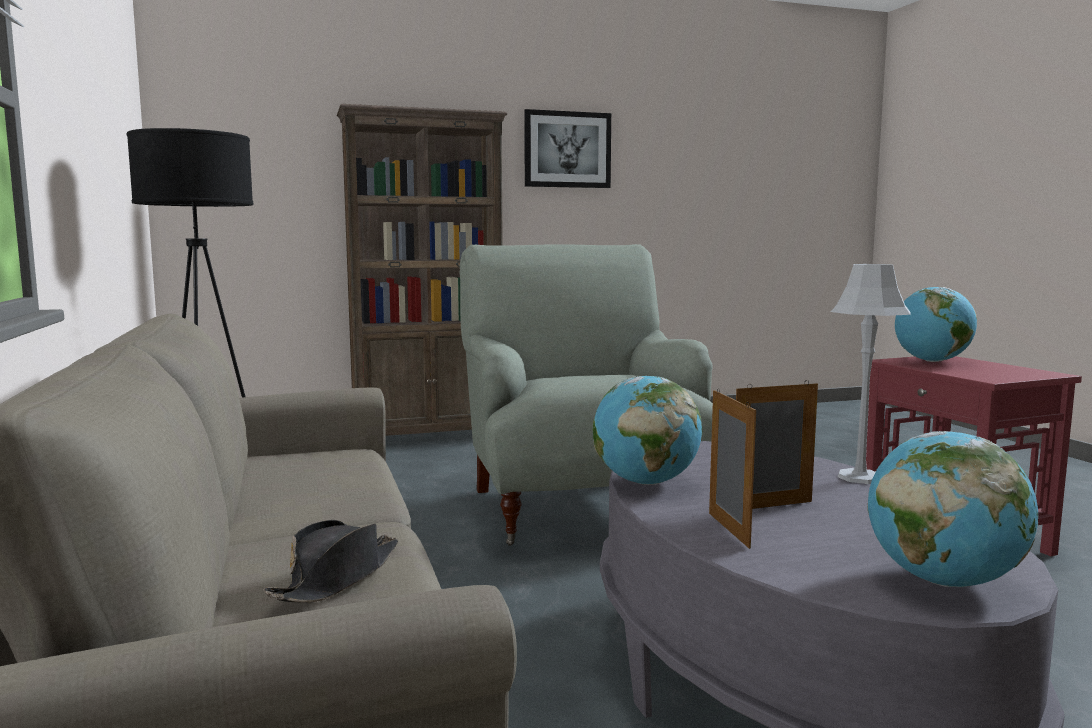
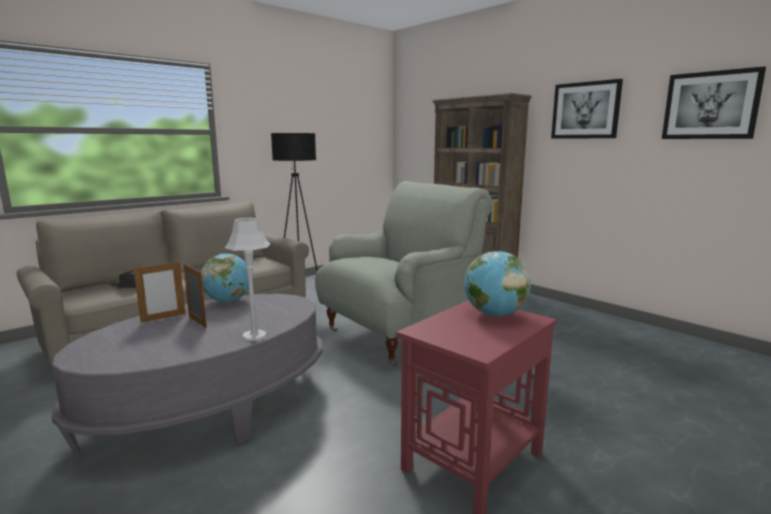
camera: 65 degrees right, 5 degrees up
globe [868,431,1038,587] -> none
none -> picture [662,66,766,139]

